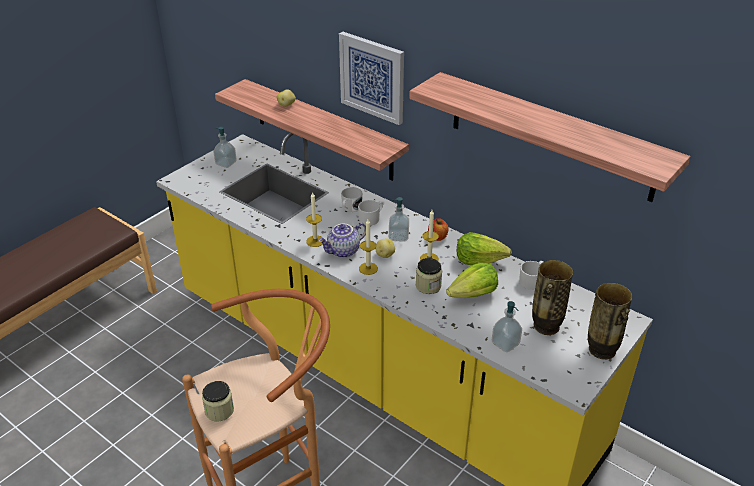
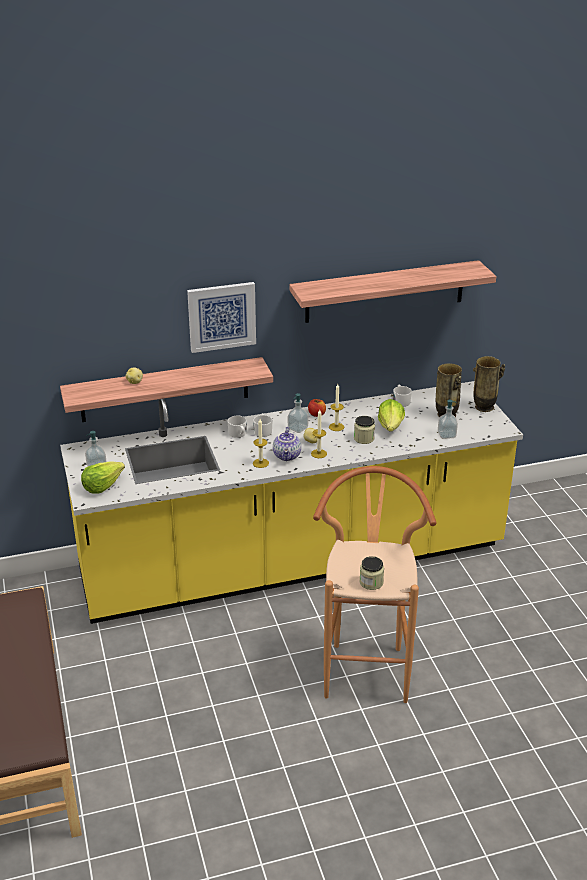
camera: 55 degrees left, 5 degrees down
lettuce [457,232,512,265] -> lettuce moved to [81,461,125,494]

